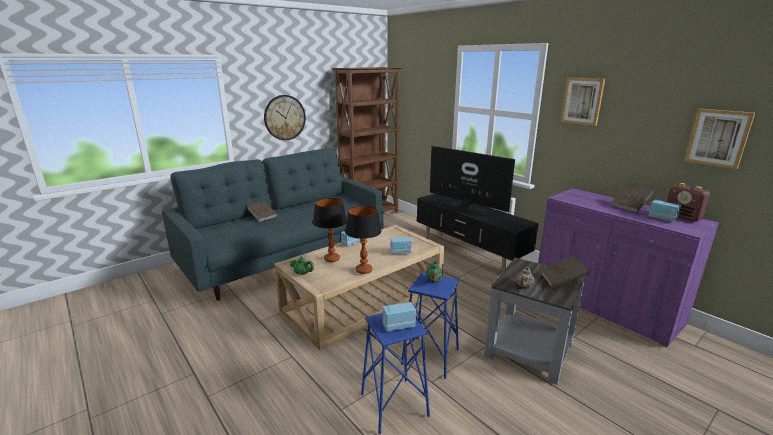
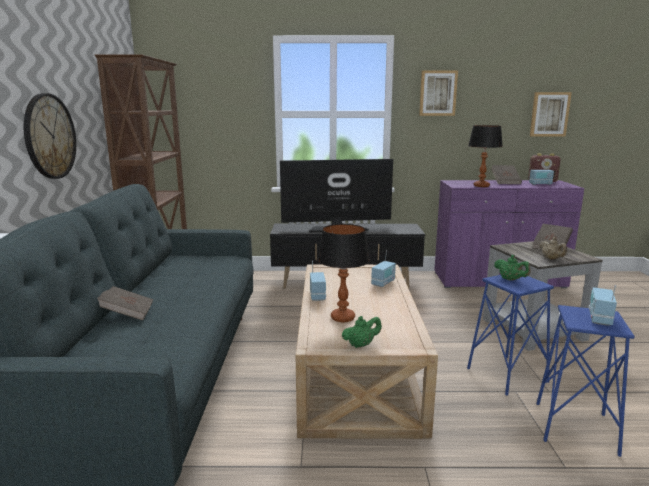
camera: 50 degrees left, 5 degrees down
table lamp [345,206,381,274] -> table lamp moved to [468,125,503,187]

